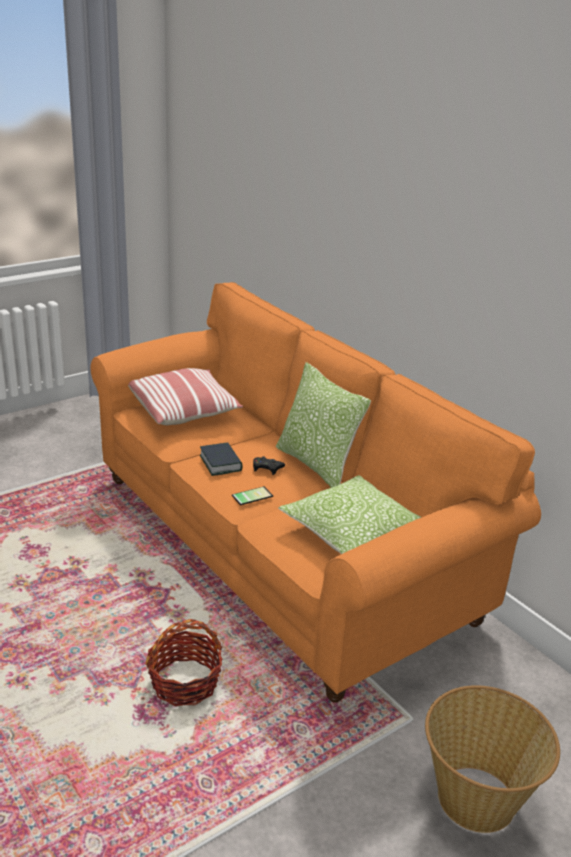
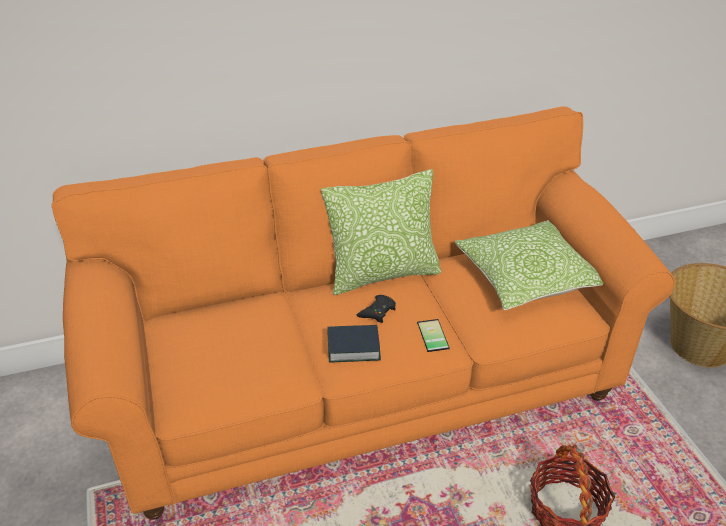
camera: 70 degrees left, 10 degrees up
pillow [128,368,243,425] -> none

